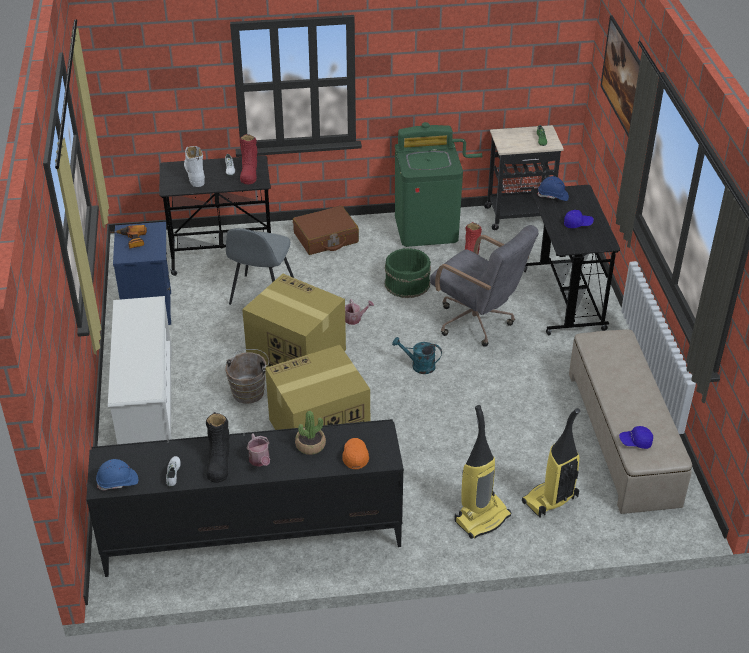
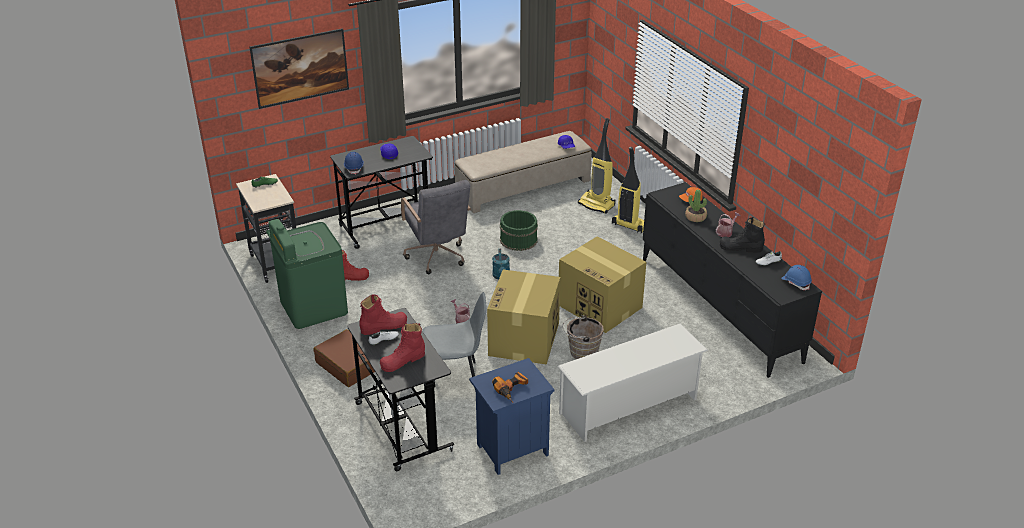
camera: 110 degrees left, 5 degrees down
white boot [184,146,205,187] -> red boot [380,323,425,372]
black boot [206,412,230,483] -> black boot turned 150 degrees counterclockwise [720,217,765,253]
green bucket [385,248,431,298] -> green bucket moved to [500,210,538,251]
grey office chair [430,225,539,347] -> grey office chair turned 135 degrees clockwise [401,180,471,274]

